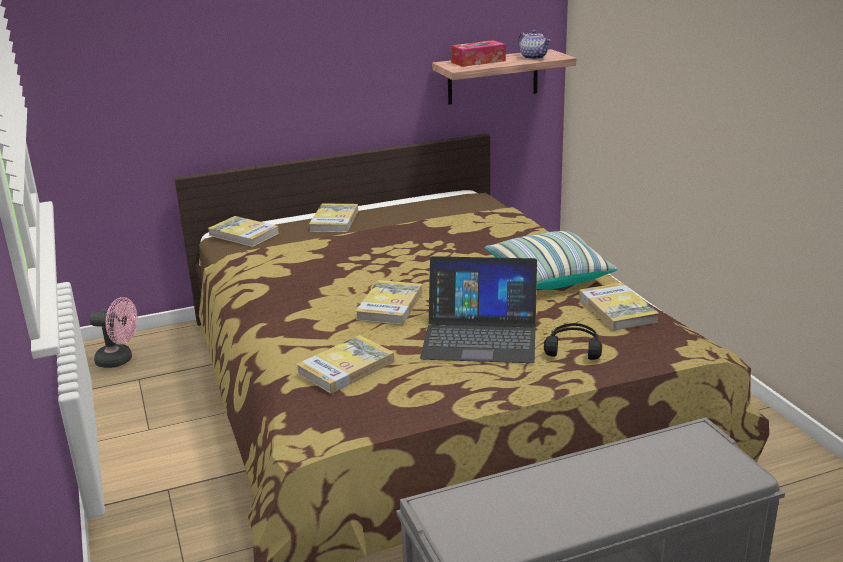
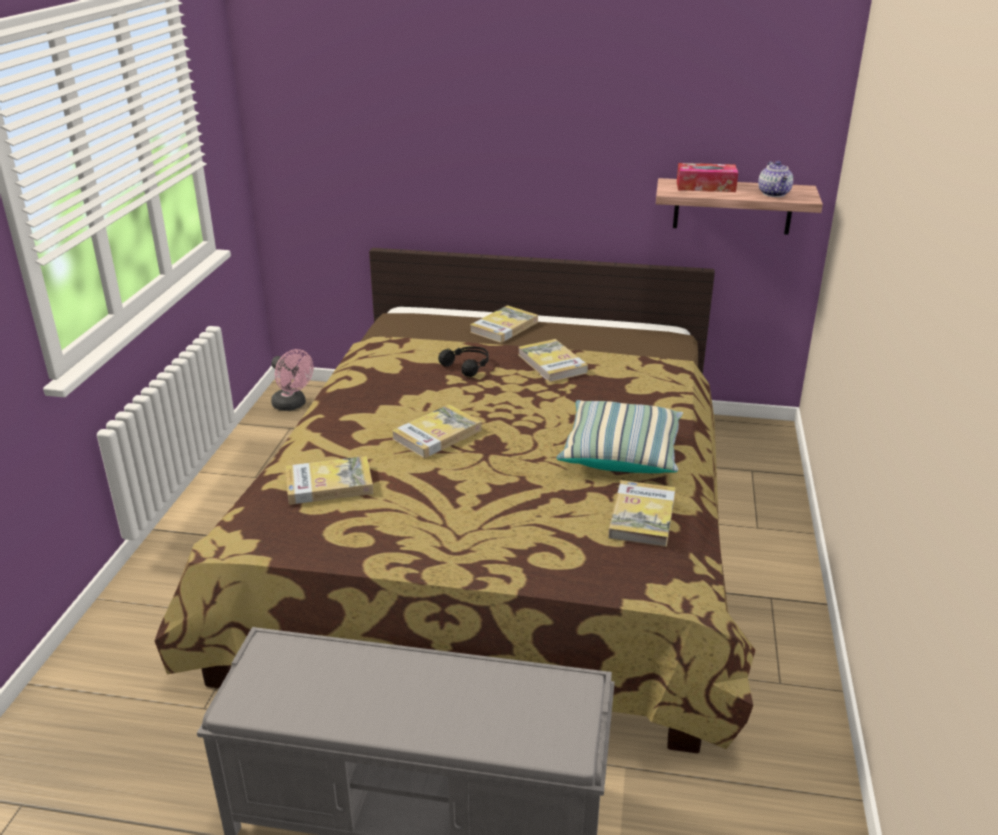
camera: 30 degrees right, 5 degrees up
book [208,216,279,247] -> book moved to [518,339,588,382]
laptop [420,256,537,363] -> none
black headphones [544,323,602,360] -> black headphones moved to [438,347,489,377]

